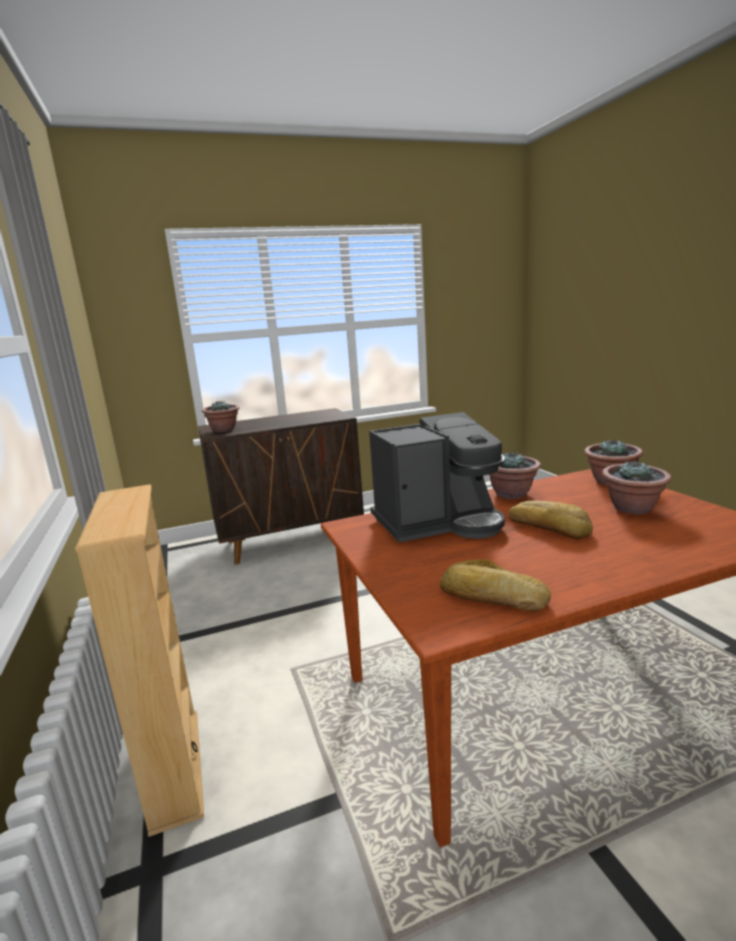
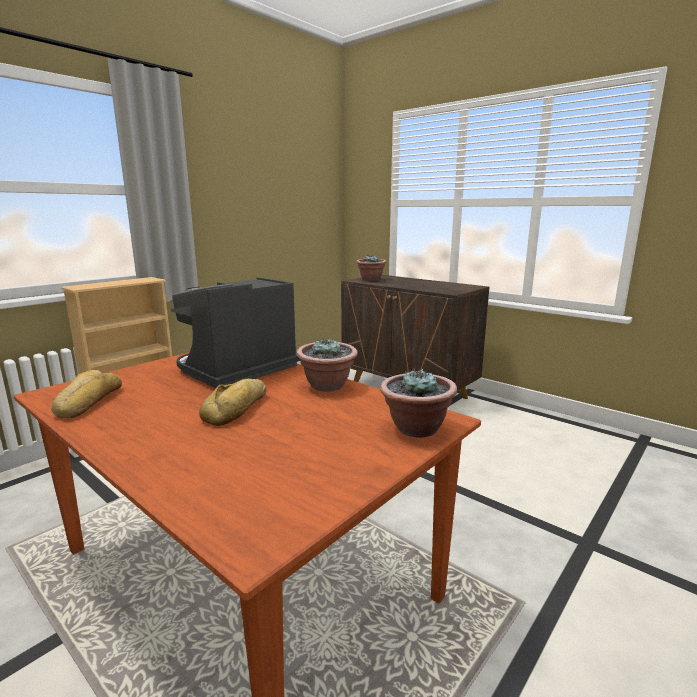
camera: 60 degrees right, 0 degrees up
coffee machine [369,412,505,543] -> coffee machine turned 90 degrees clockwise [171,277,300,388]
potted plant [602,461,671,515] -> none

